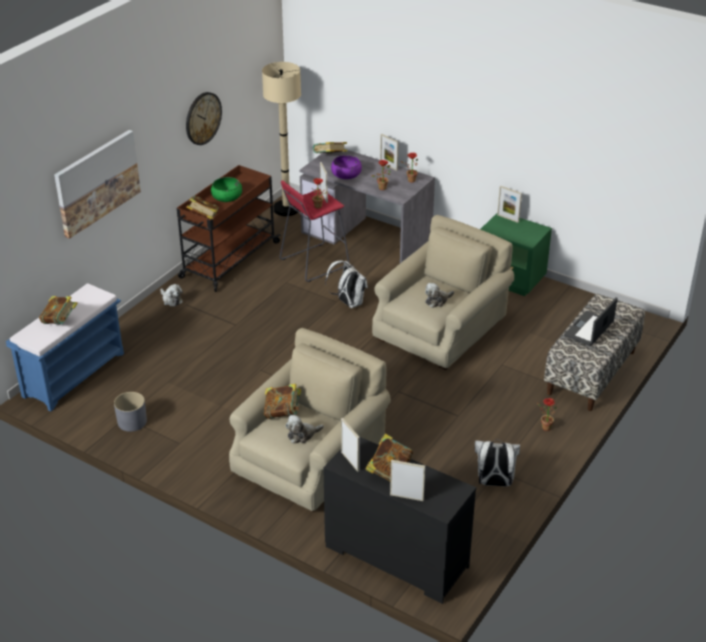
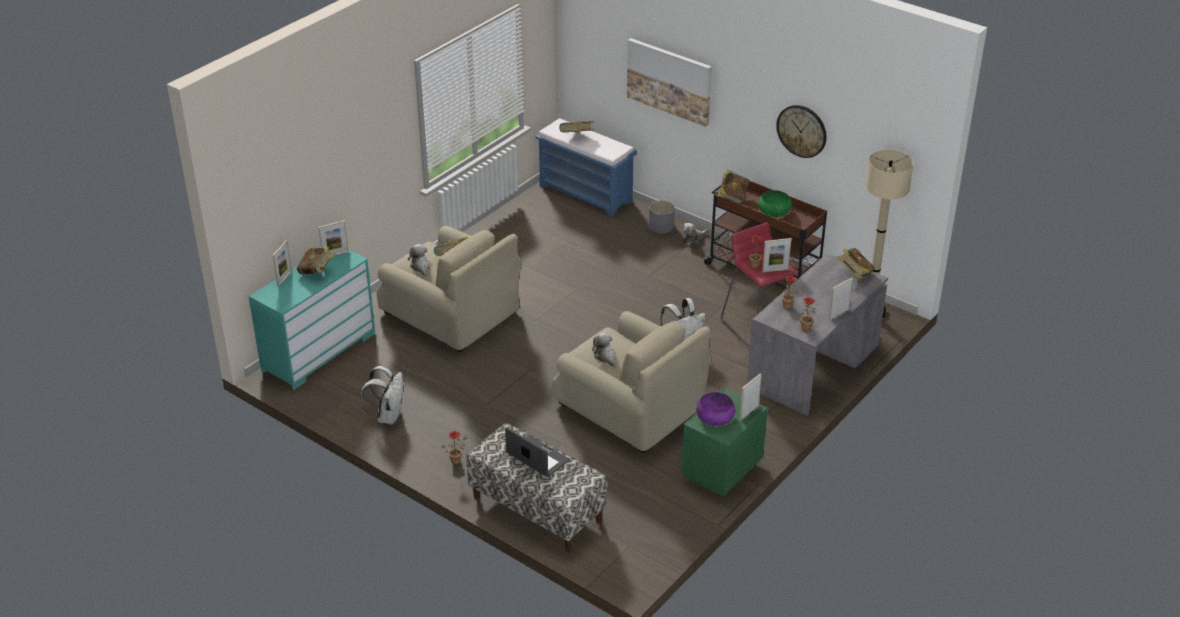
camera: 95 degrees right, 0 degrees up
grey planter [114,392,147,432] -> grey planter moved to [649,200,675,233]
black dresser [323,437,476,604] -> turquoise dresser [248,249,375,390]
purple bowl [331,155,362,179] -> purple bowl moved to [696,392,735,426]

